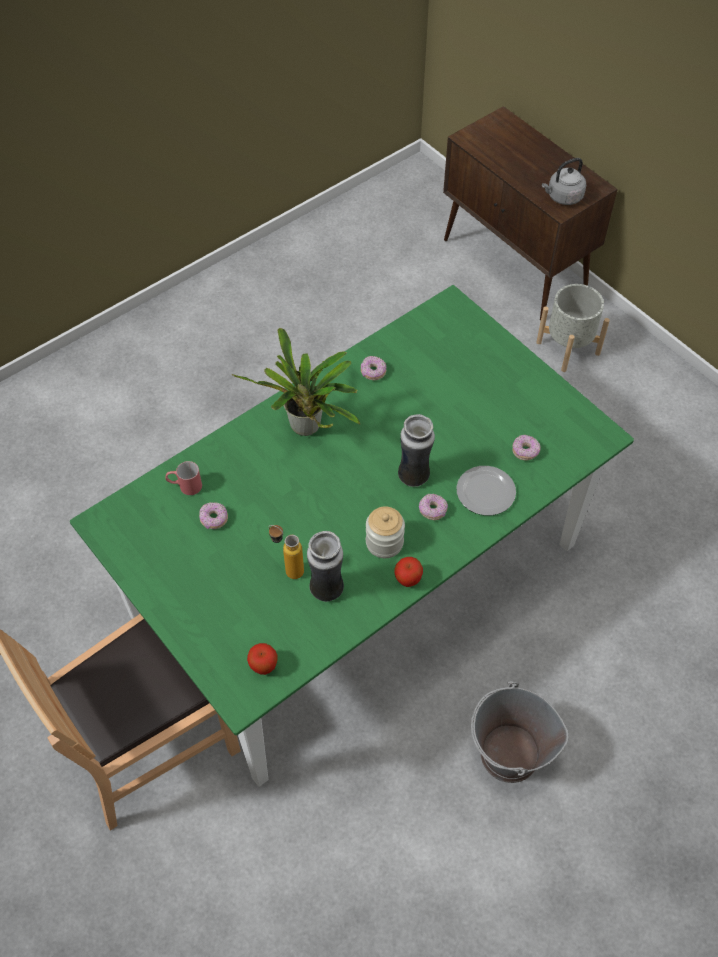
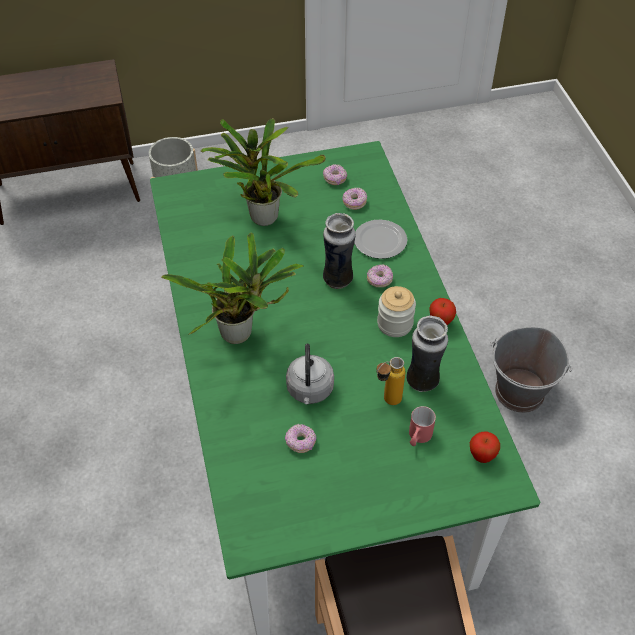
camera: 65 degrees left, 5 degrees down
red mug [166,461,202,495] -> red mug moved to [409,406,436,446]
donut [361,356,386,380] -> donut moved to [323,164,347,185]
grey kettle [542,158,586,205] -> grey kettle moved to [286,344,334,405]
none -> potted plant [201,118,326,226]

